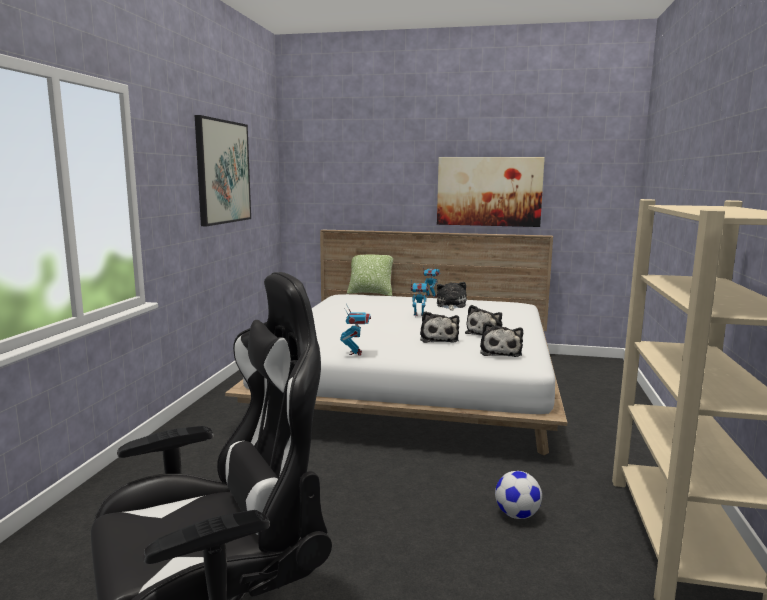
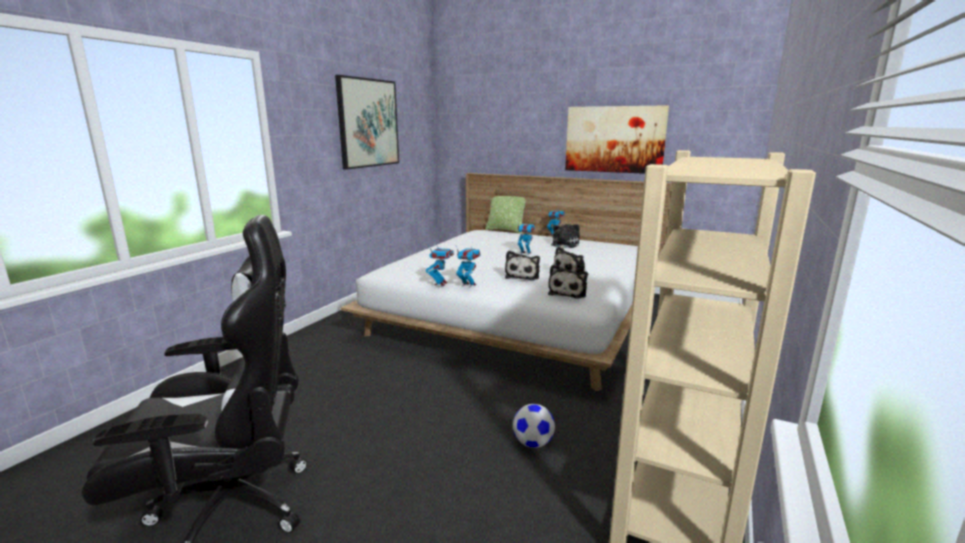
camera: 15 degrees right, 5 degrees up
none -> toy robot [456,246,481,288]

